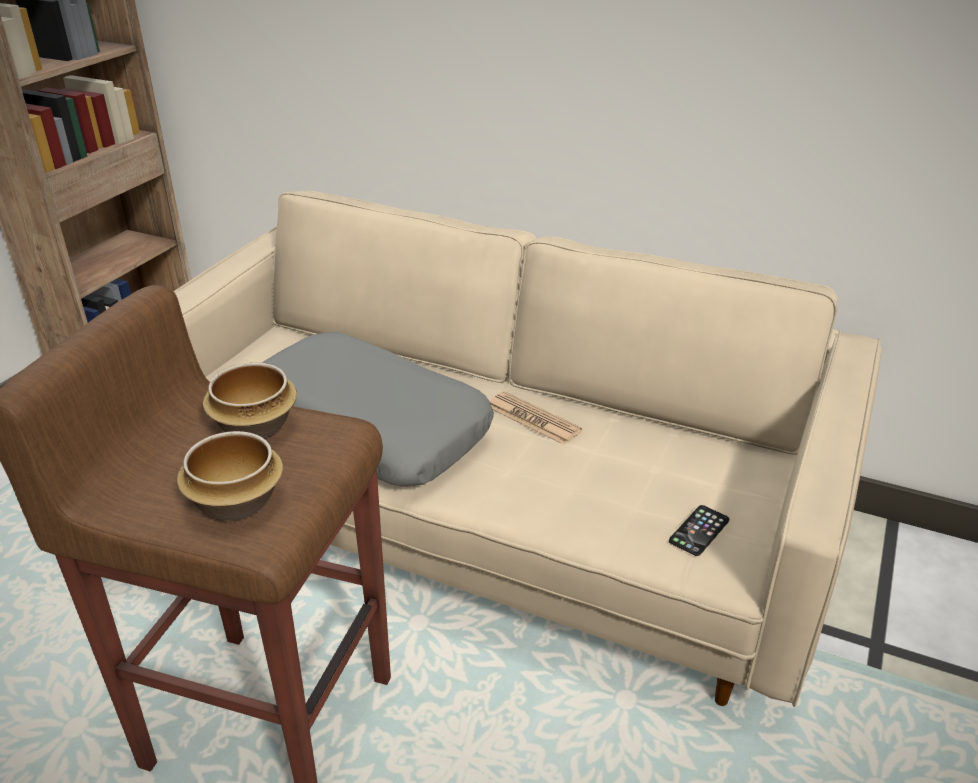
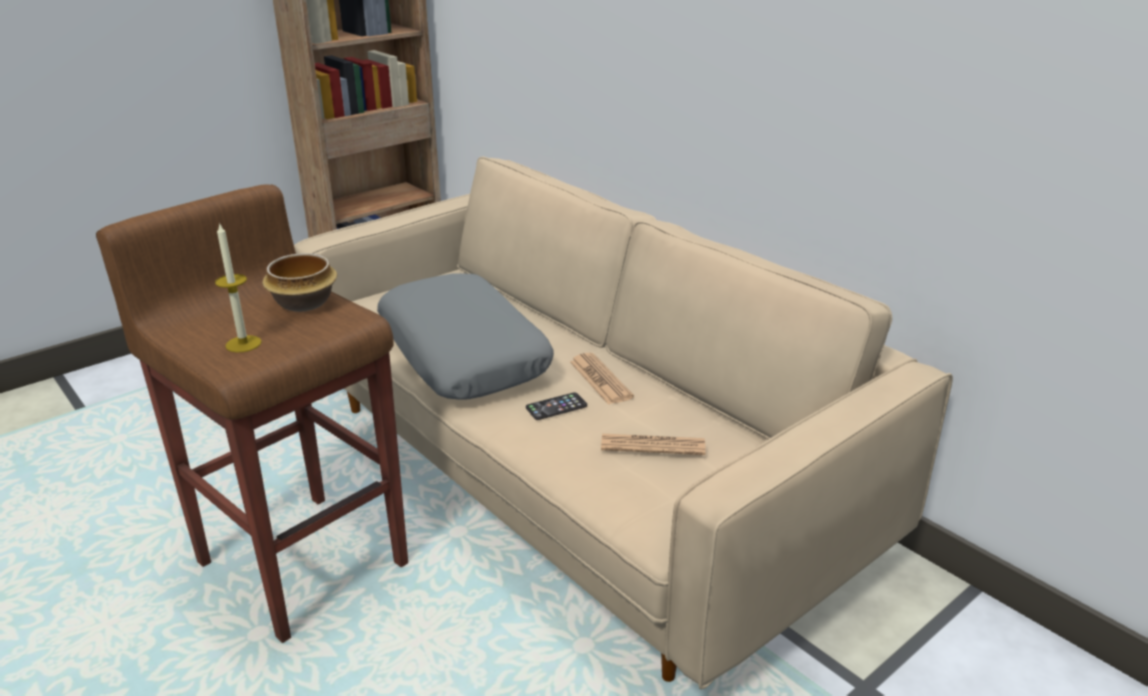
camera: 25 degrees right, 5 degrees down
bowl [177,431,283,521] -> candle [215,222,262,353]
phone [669,505,729,556] -> phone moved to [526,392,587,420]
none -> newspaper [601,434,706,455]

